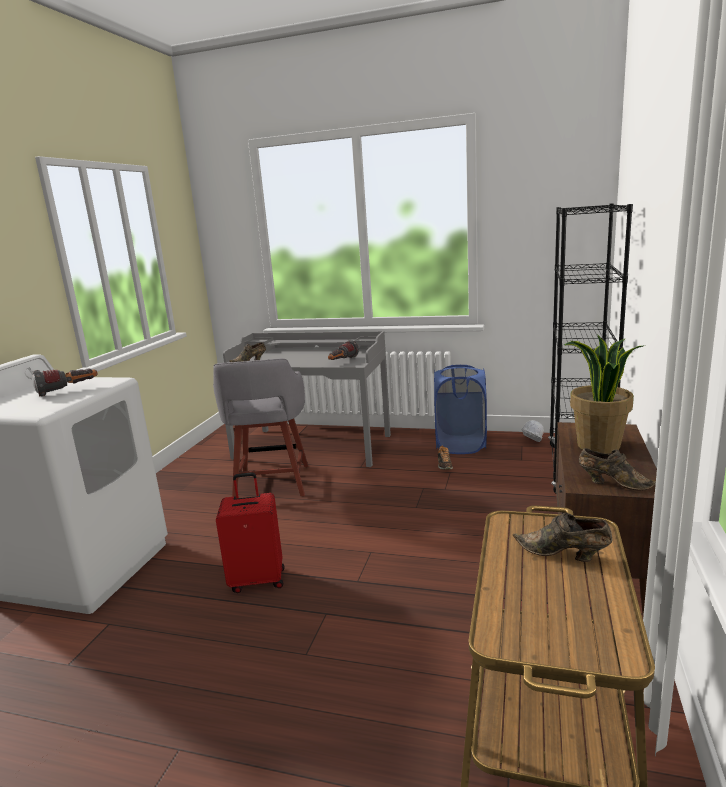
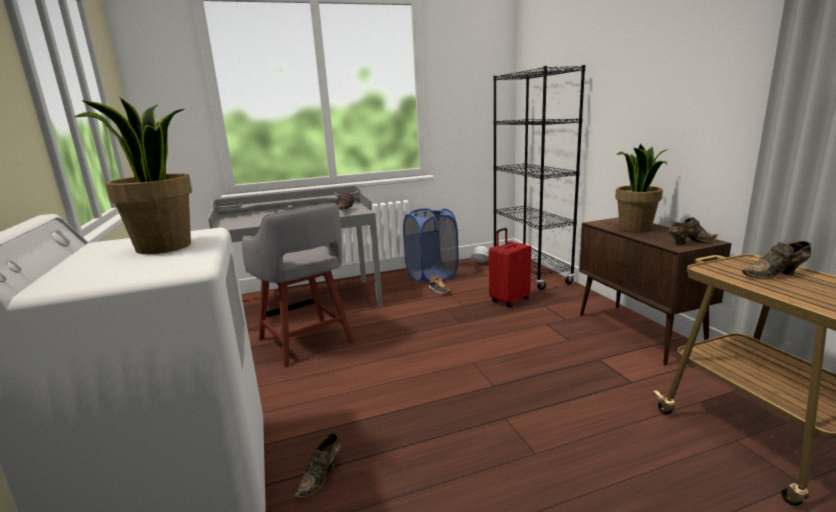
camera: 35 degrees left, 0 degrees up
flashlight [32,369,98,396] -> potted plant [74,97,192,254]
red suitcase [216,472,284,593] -> red suitcase moved to [489,228,531,307]
brown shoe [229,342,266,362] -> brown shoe moved to [294,433,341,498]

